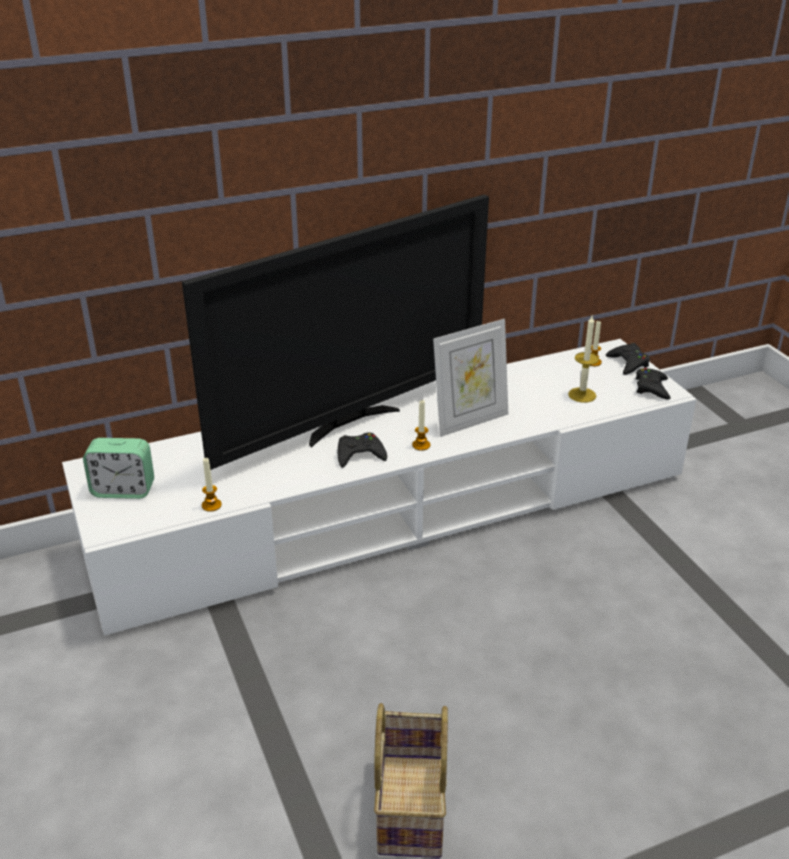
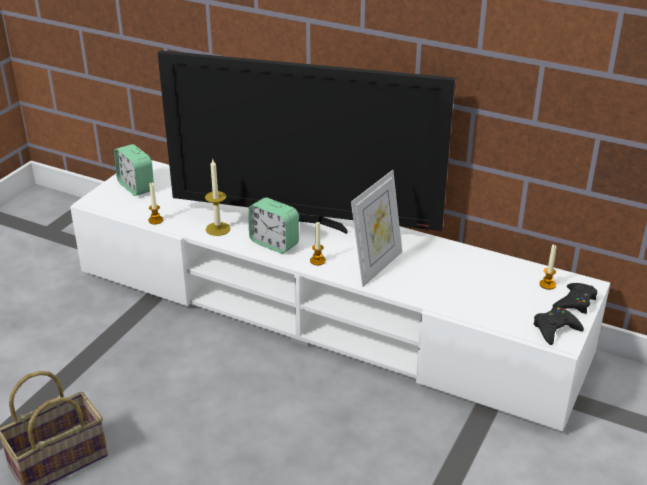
camera: 50 degrees right, 0 degrees up
black game controller [338,433,387,468] -> alarm clock [248,197,299,253]
picture frame [433,319,508,437] -> picture frame turned 75 degrees counterclockwise [351,170,402,287]
candle [568,316,599,403] -> candle moved to [205,159,230,236]

